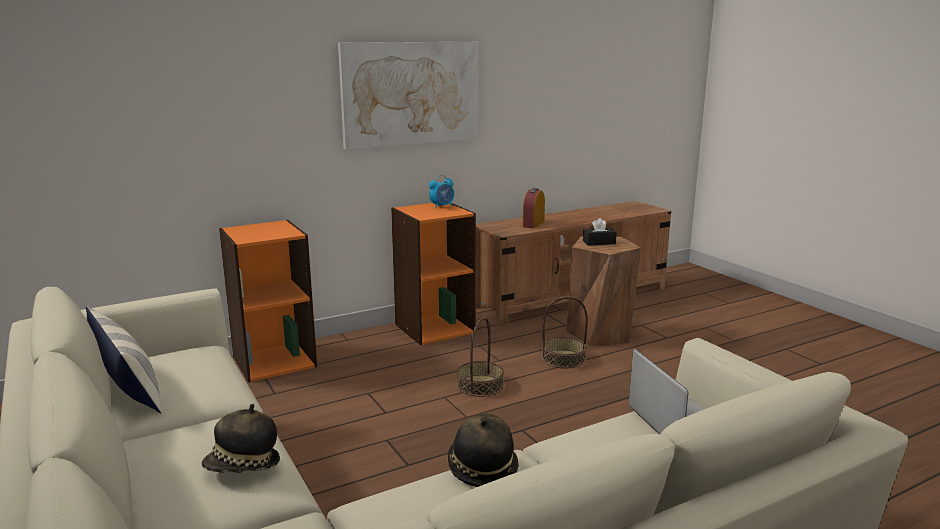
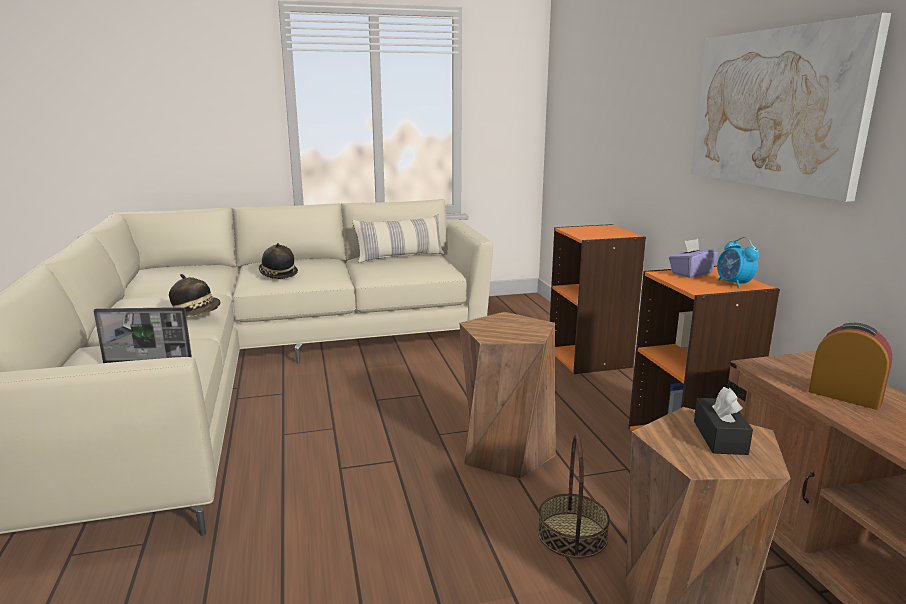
camera: 105 degrees right, 0 degrees up
basket [457,317,504,397] -> brown stool [459,312,555,479]
none -> purple tissue box [669,239,719,278]

